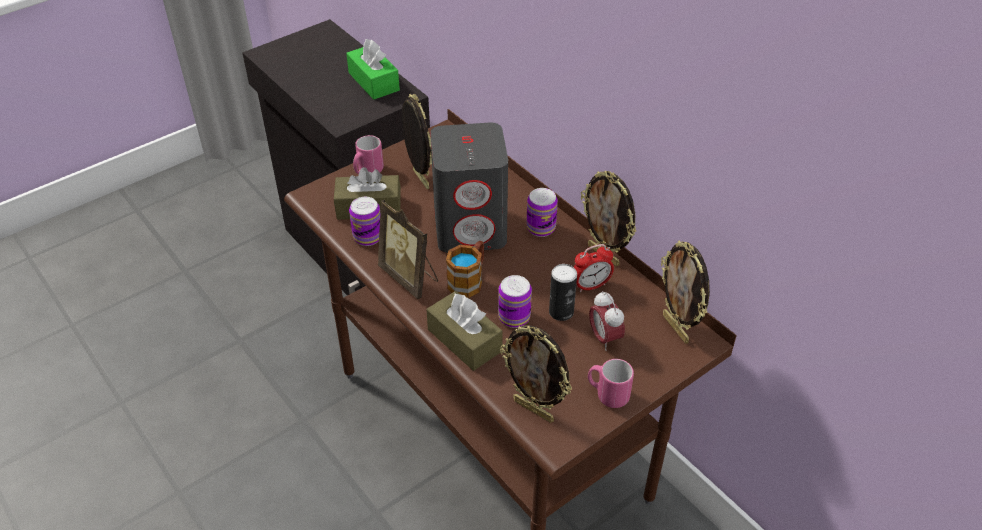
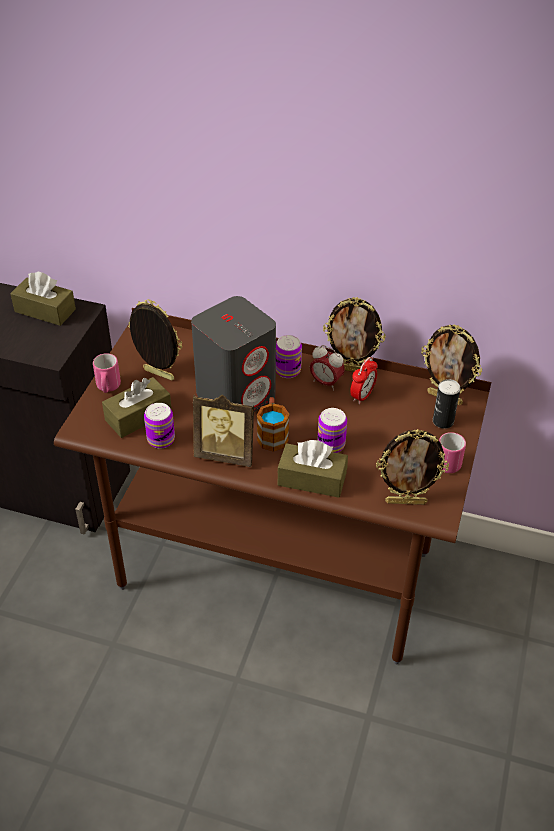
camera: 35 degrees left, 0 degrees up
green tissue box [346,39,400,100] -> brown tissue box [10,271,76,326]
can [549,264,577,321] -> can moved to [433,379,460,429]
alarm clock [589,291,625,351] -> alarm clock moved to [310,345,345,391]

